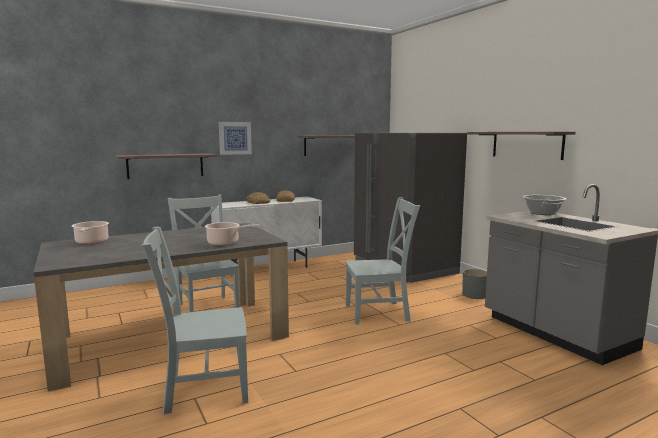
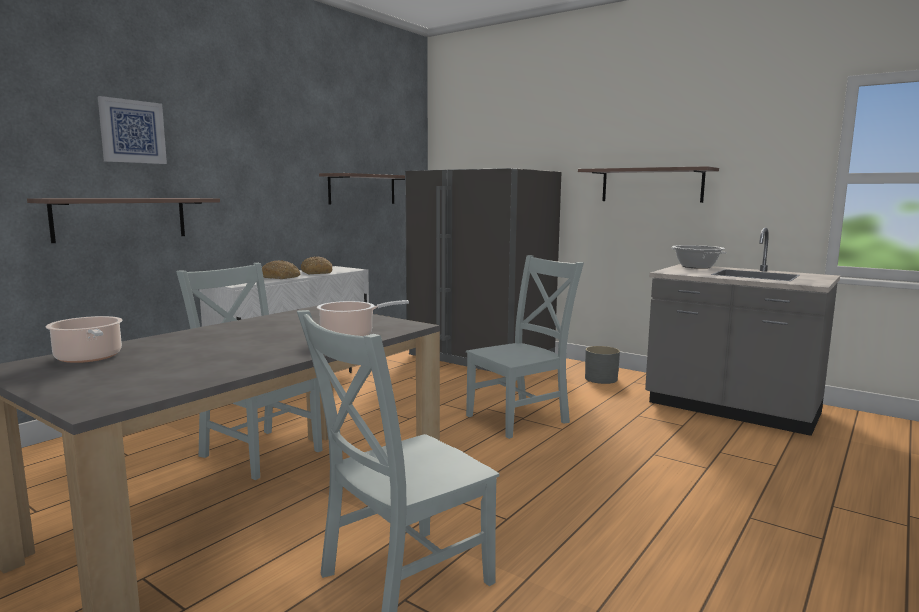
camera: 25 degrees left, 0 degrees up
picture [219,122,252,155] -> picture moved to [98,96,167,164]

